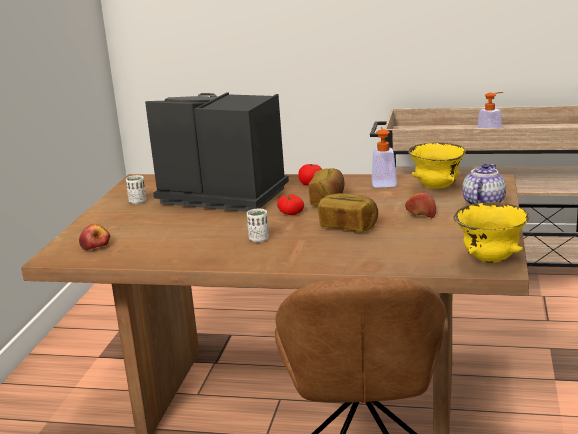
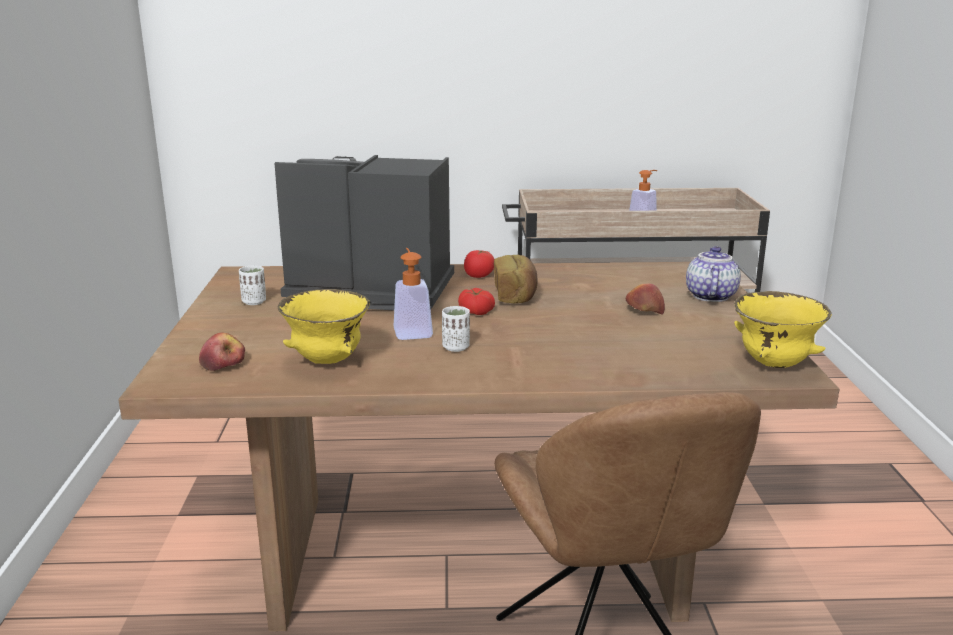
camera: 15 degrees left, 0 degrees up
bread [318,193,378,232] -> none
soap dispenser [372,127,397,188] -> soap dispenser moved to [394,248,433,340]
yellow bowl [408,142,466,189] -> yellow bowl moved to [278,289,369,364]

